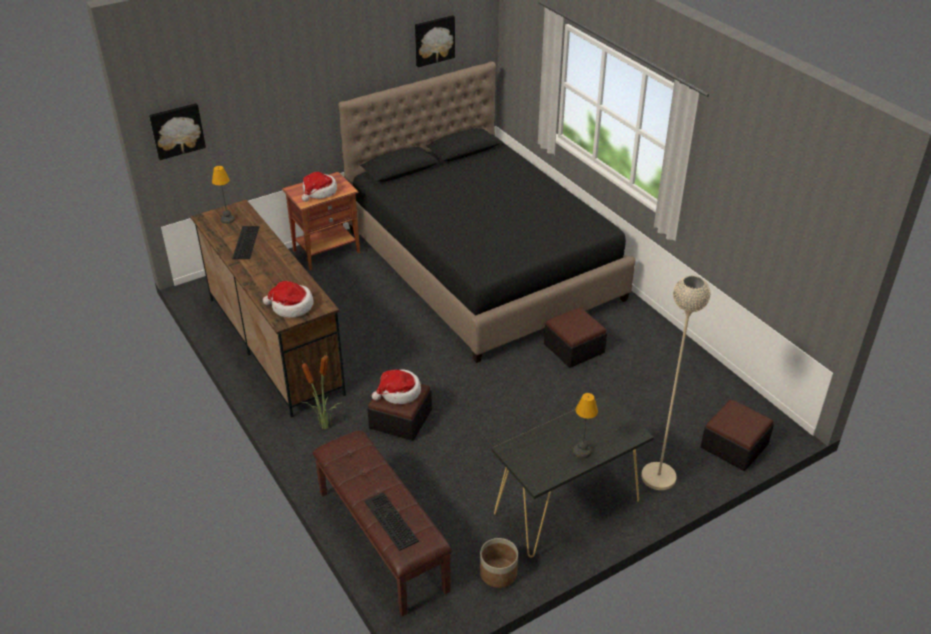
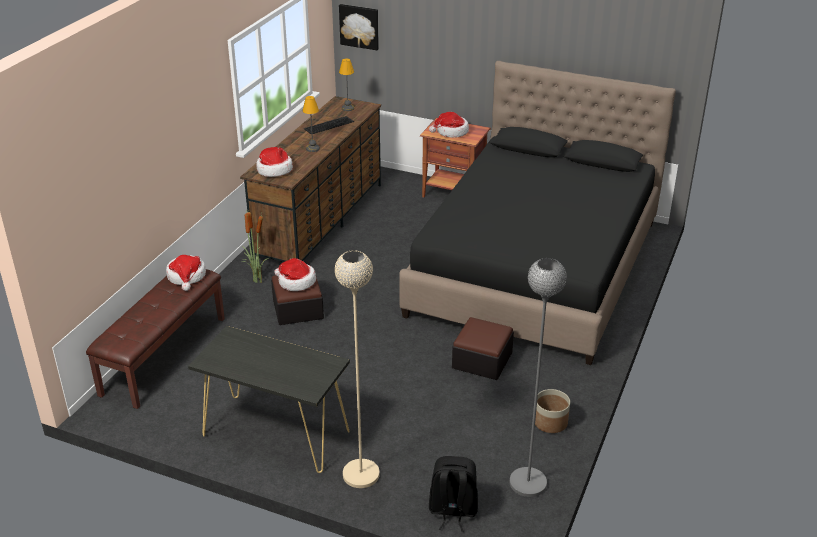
camera: 55 degrees right, 5 degrees down
keyboard [365,492,419,551] -> none
picture [415,15,455,67] -> none
planter [480,538,518,588] -> planter moved to [535,389,570,433]
table lamp [573,393,598,458] -> table lamp moved to [302,96,320,152]
ottoman [701,399,774,471] -> black backpack [429,456,478,531]
none -> hat [166,255,206,291]
none -> grey floor lamp [510,258,567,497]

